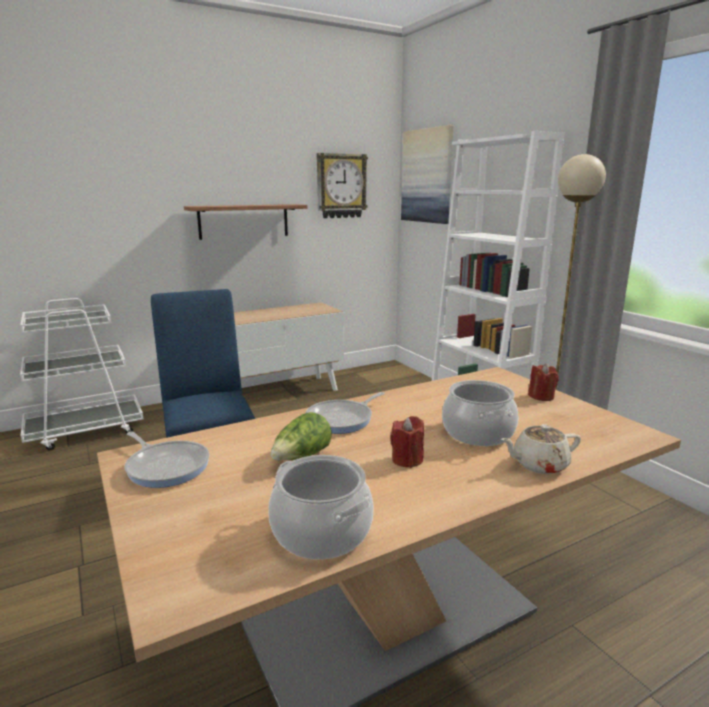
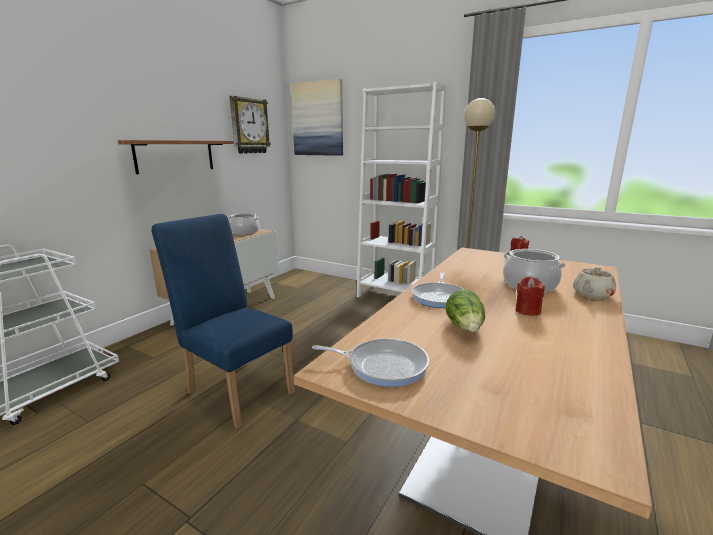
camera: 30 degrees left, 0 degrees up
cooking pot [268,455,373,560] -> cooking pot moved to [228,213,259,235]

